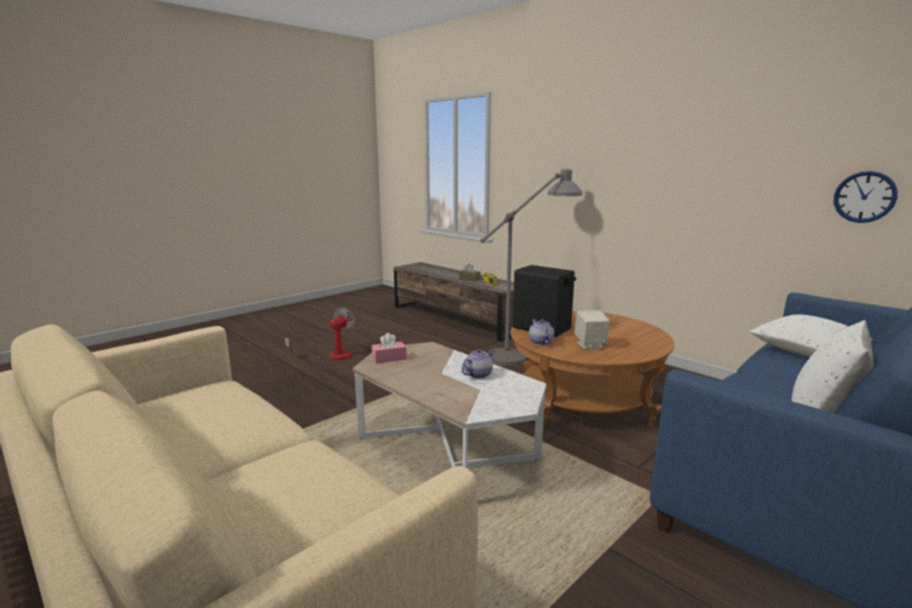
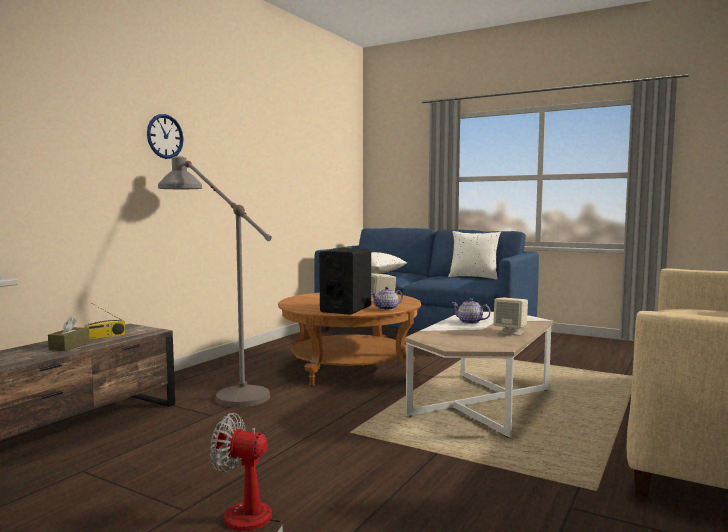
camera: 105 degrees left, 10 degrees down
pink tissue box [372,333,407,364] -> none
wall clock [834,171,898,223] -> wall clock moved to [147,114,183,159]
none -> beige speaker [493,298,528,335]

